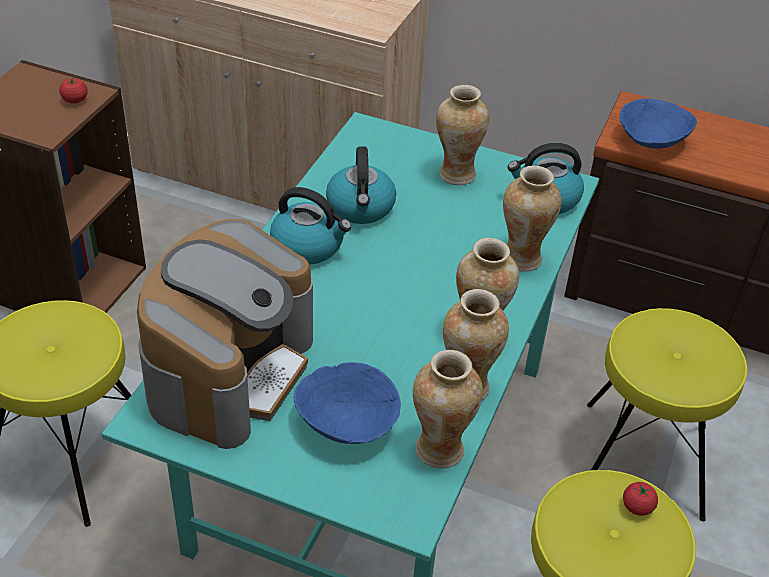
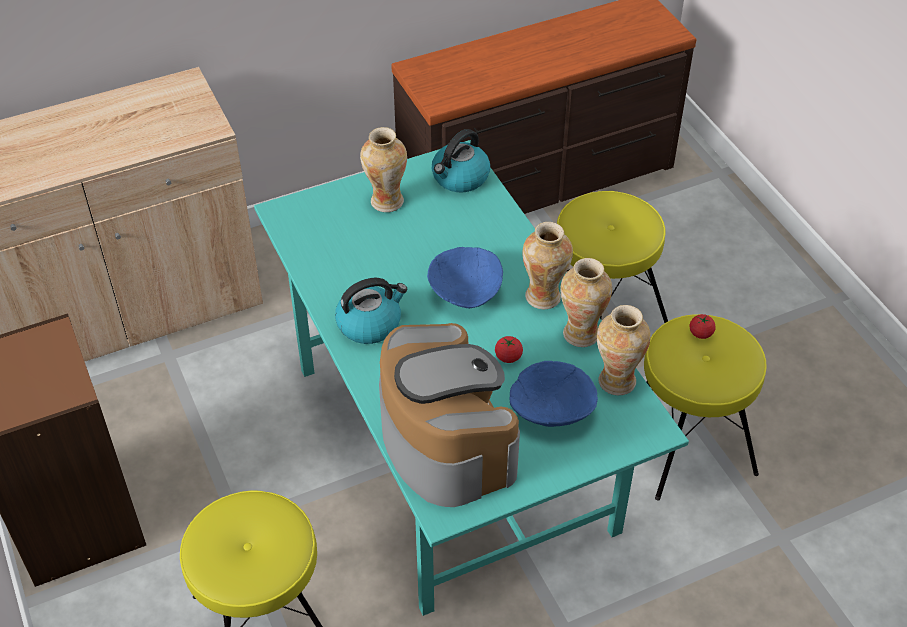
camera: 45 degrees left, 5 degrees up
tomato [59,76,88,104] -> tomato moved to [495,336,523,363]
kettle [326,146,396,224] -> none
vase [503,165,561,272] -> none
blue bowl [620,98,697,149] -> blue bowl moved to [427,247,503,308]

